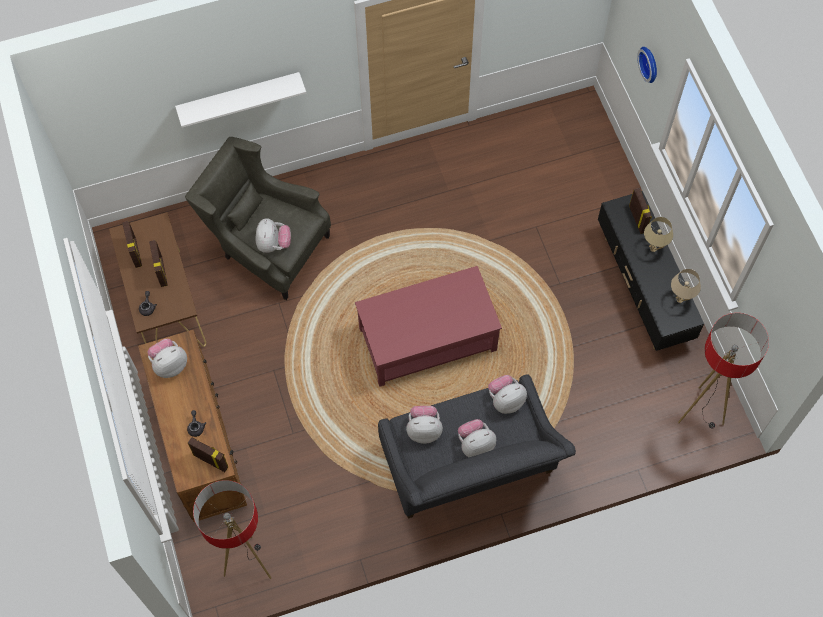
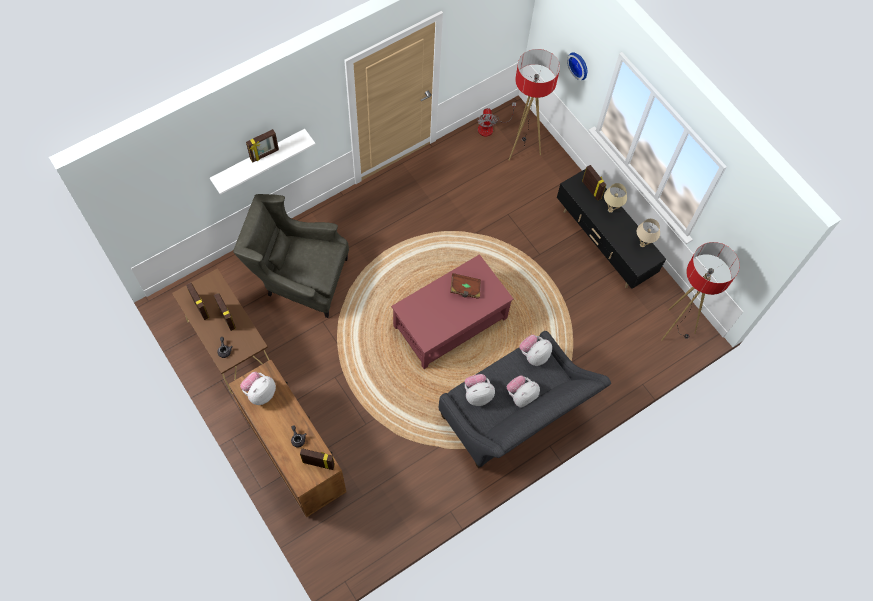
camera: 20 degrees left, 0 degrees up
floor lamp [193,480,271,579] -> floor lamp moved to [509,49,560,161]
plush toy [256,218,291,253] -> none
none -> picture frame [246,129,279,163]
none -> brown book [450,273,481,299]
none -> fan [477,102,517,137]

